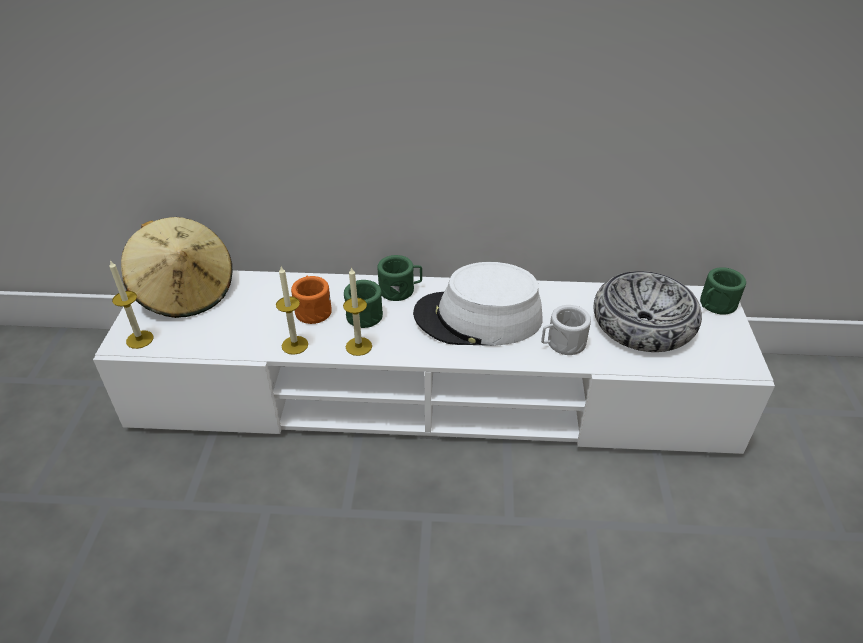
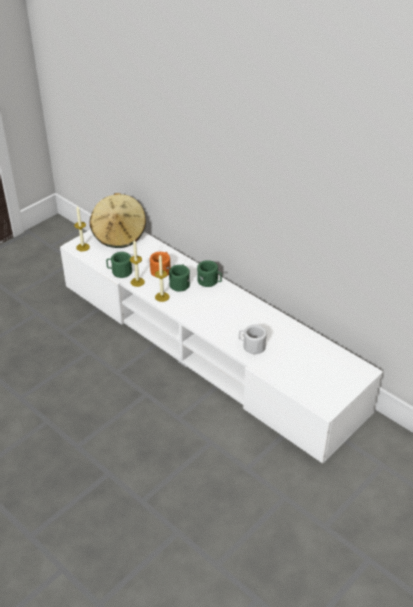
camera: 40 degrees right, 0 degrees up
white hat [413,262,543,346] -> none
bowl [593,271,702,352] -> none
green mug [700,267,746,315] -> green mug moved to [106,252,132,278]

